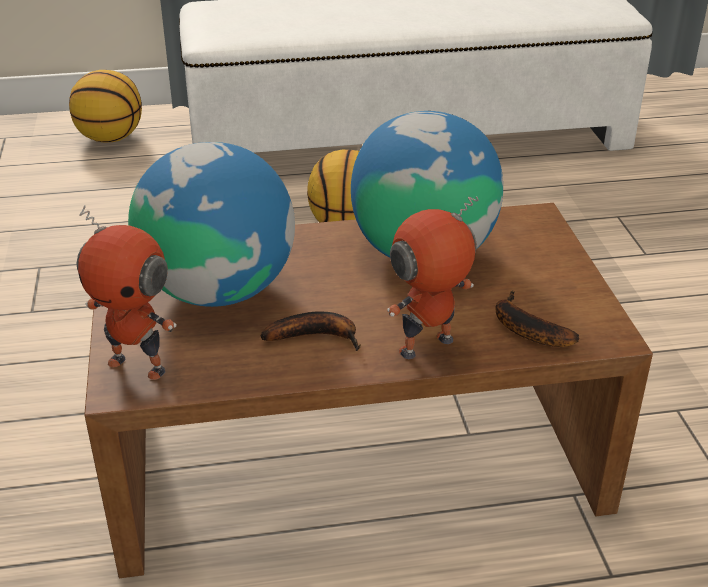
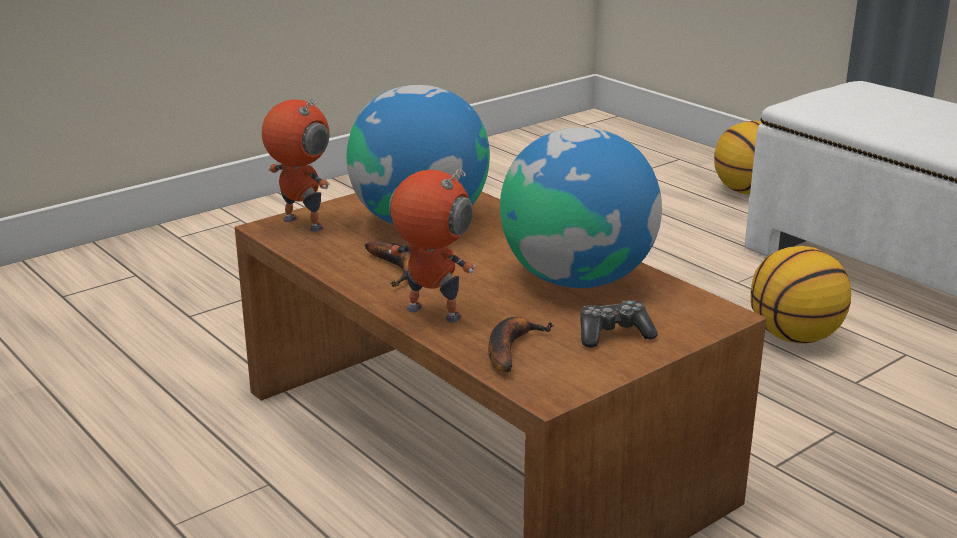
camera: 60 degrees right, 10 degrees down
toy robot [77,205,177,380] -> toy robot turned 135 degrees clockwise [262,98,330,232]
none -> game controller [580,300,658,348]

